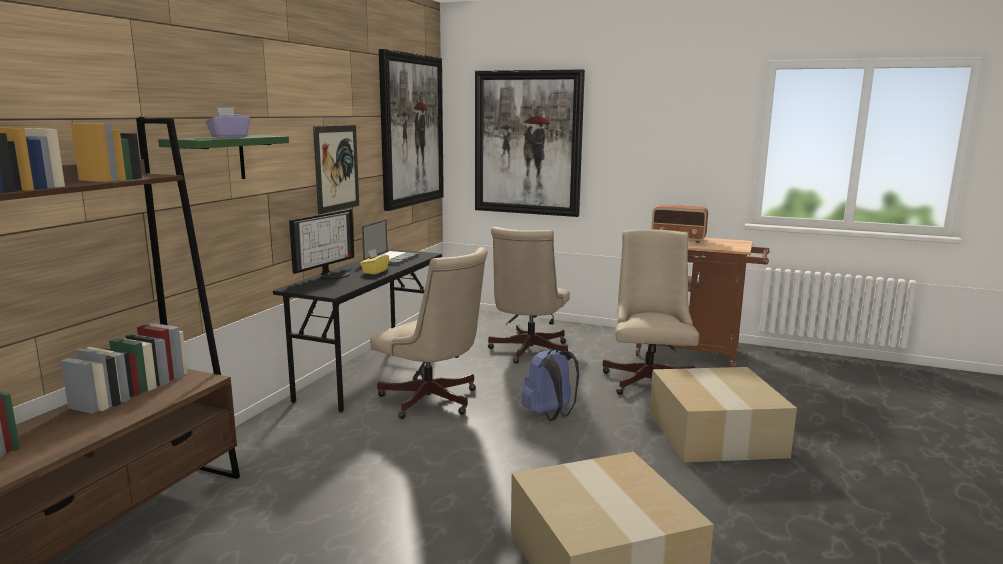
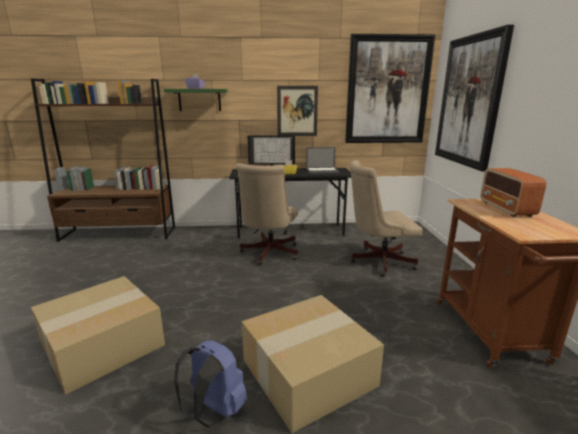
camera: 65 degrees right, 5 degrees up
blue backpack [522,348,579,421] -> blue backpack moved to [174,340,247,427]
beige office chair [602,229,699,395] -> none

